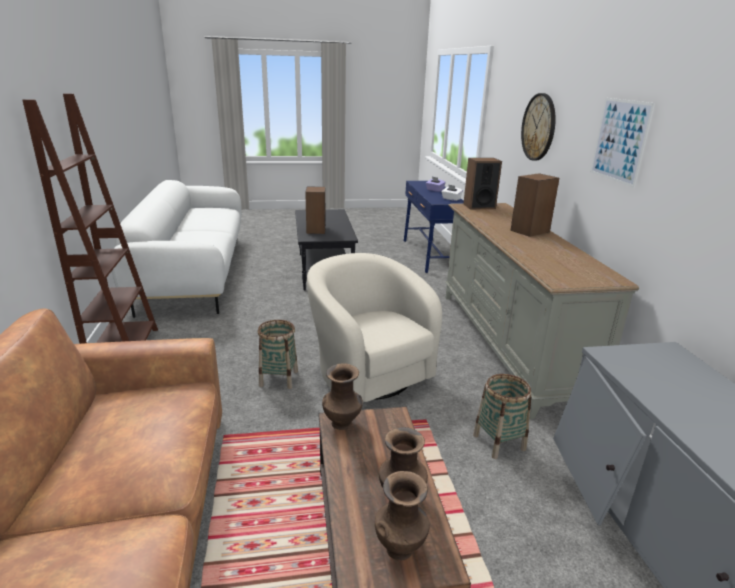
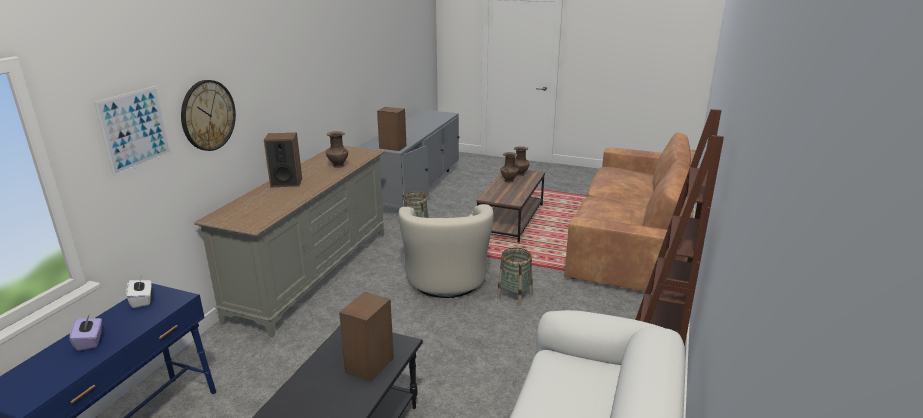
camera: 150 degrees left, 0 degrees up
brown vase [322,363,363,430] -> brown vase moved to [326,131,348,168]
speaker [463,158,502,210] -> speaker moved to [377,107,406,151]
picture [590,98,655,188] -> picture moved to [94,86,172,177]

